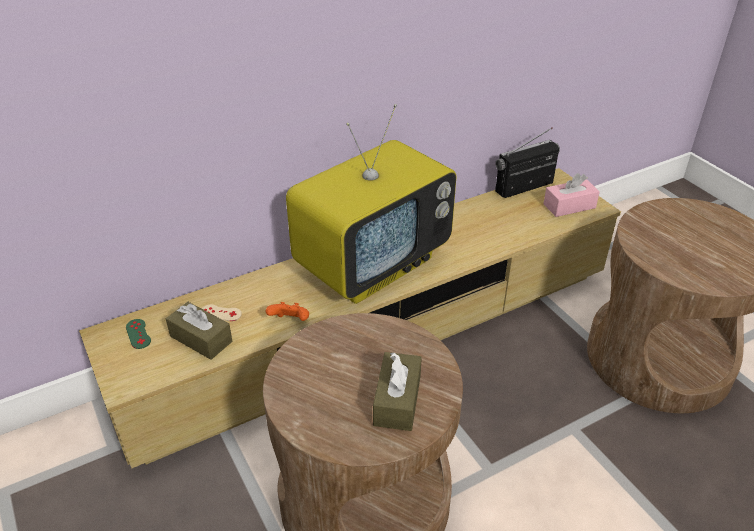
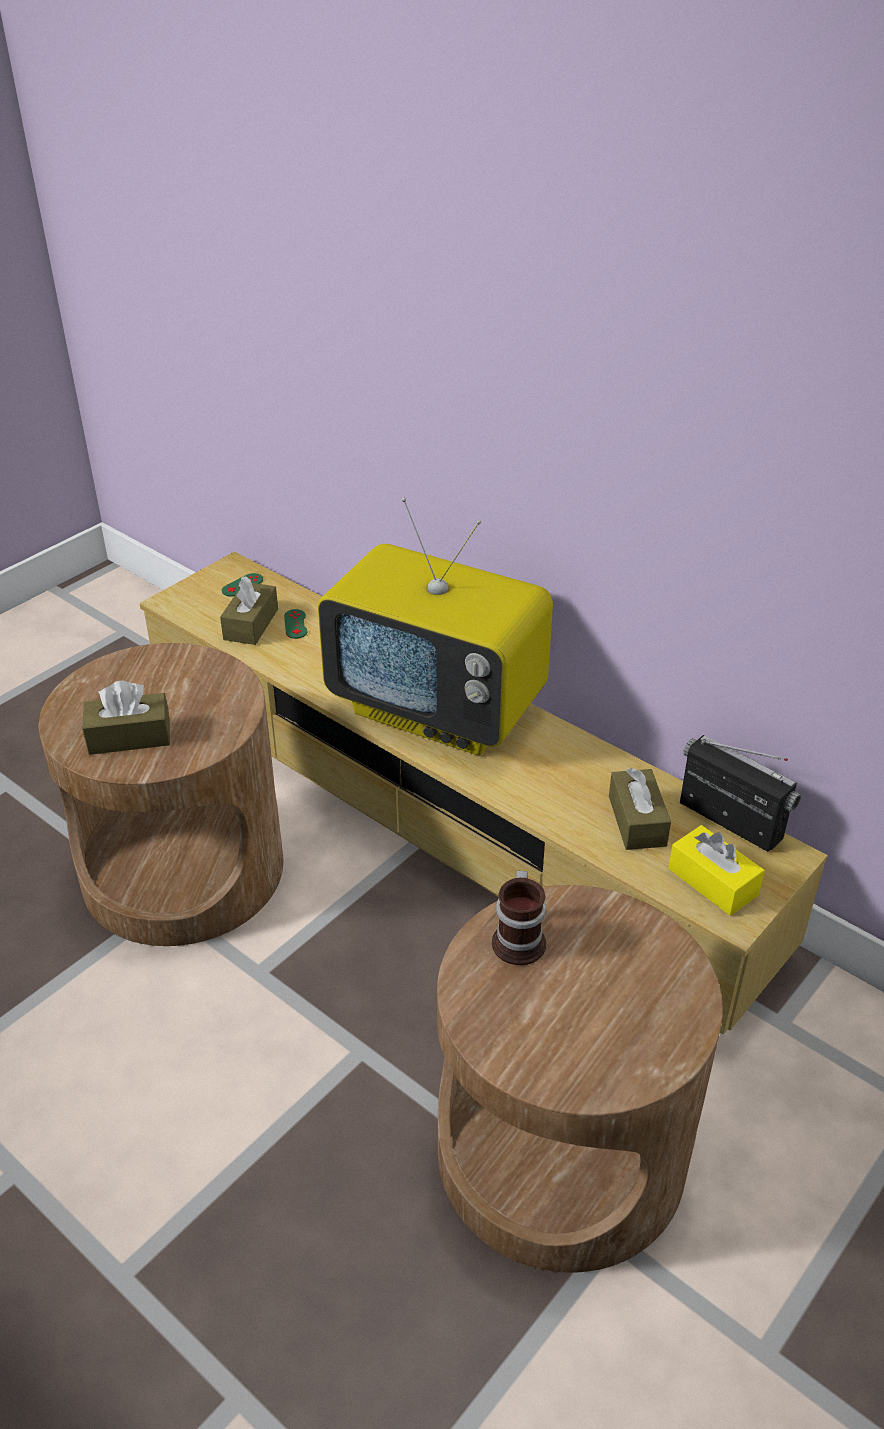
camera: 70 degrees right, 0 degrees up
beige game controller [202,305,242,321] -> green game controller [284,609,308,639]
orange game controller [266,302,309,321] -> none
pink tissue box [543,173,600,217] -> yellow tissue box [669,825,765,916]
none -> mug [492,871,546,965]
none -> brown tissue box [609,768,671,850]

